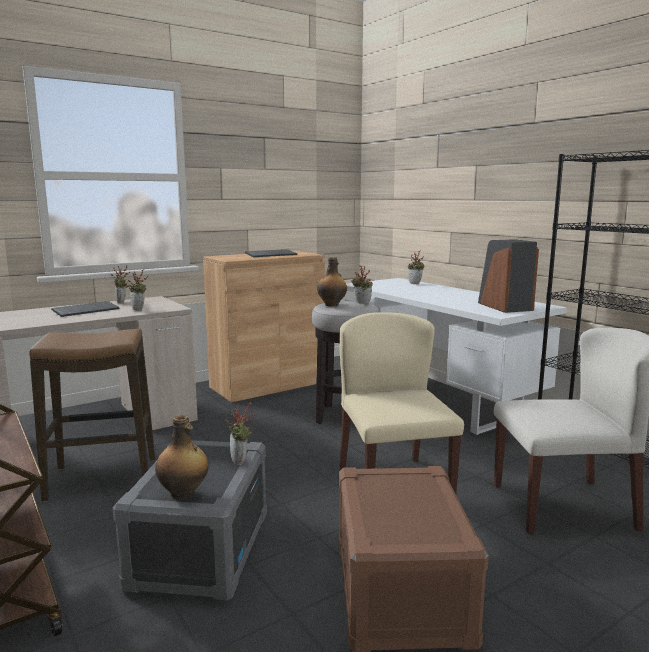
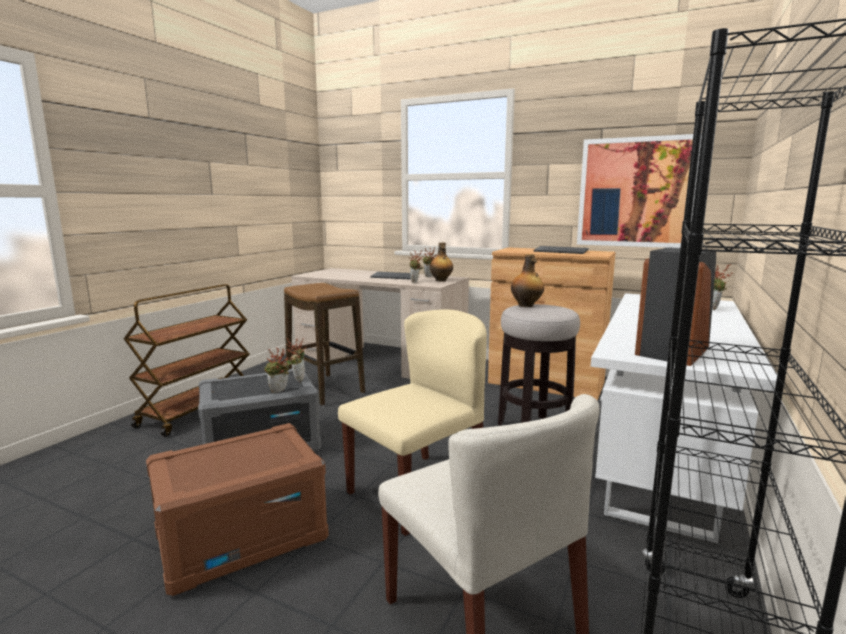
camera: 60 degrees right, 0 degrees up
bottle [155,415,209,499] -> bottle moved to [430,242,453,282]
potted plant [351,265,373,304] -> potted plant moved to [286,337,307,381]
none -> picture [577,134,702,248]

